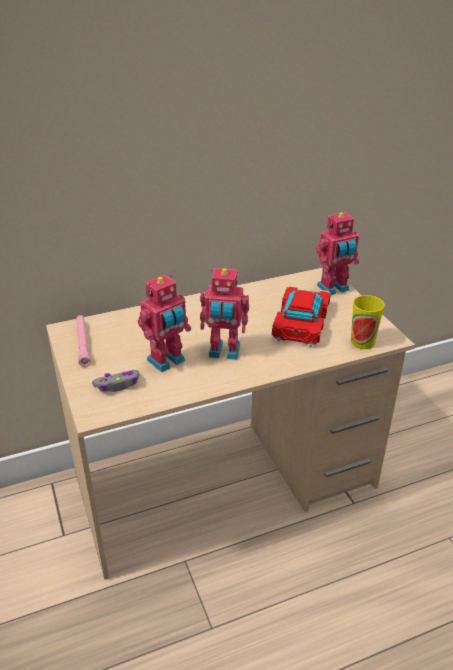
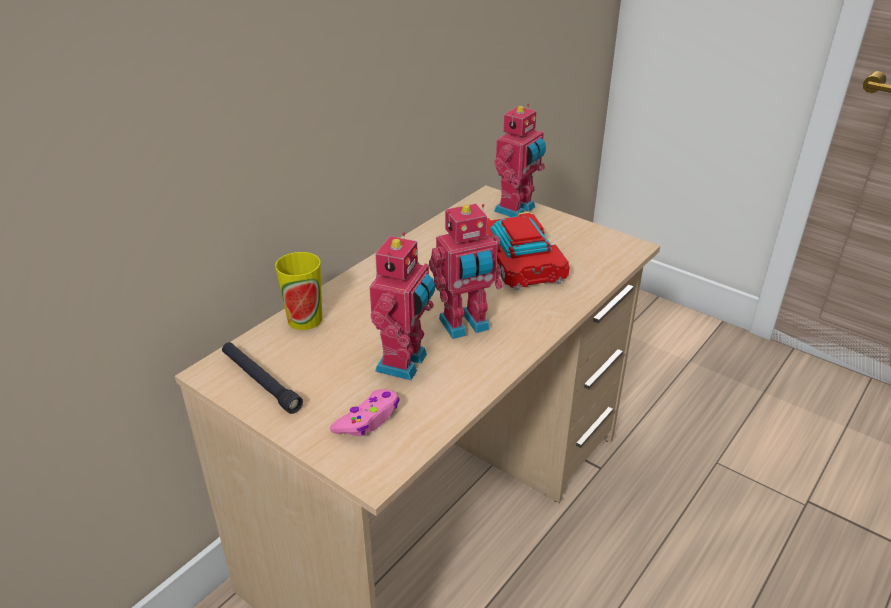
camera: 30 degrees left, 0 degrees up
pink flashlight [76,315,91,367] -> black flashlight [222,342,303,414]
grey game controller [92,370,139,392] -> pink game controller [330,389,400,436]
cup [351,295,384,349] -> cup moved to [275,252,322,330]

